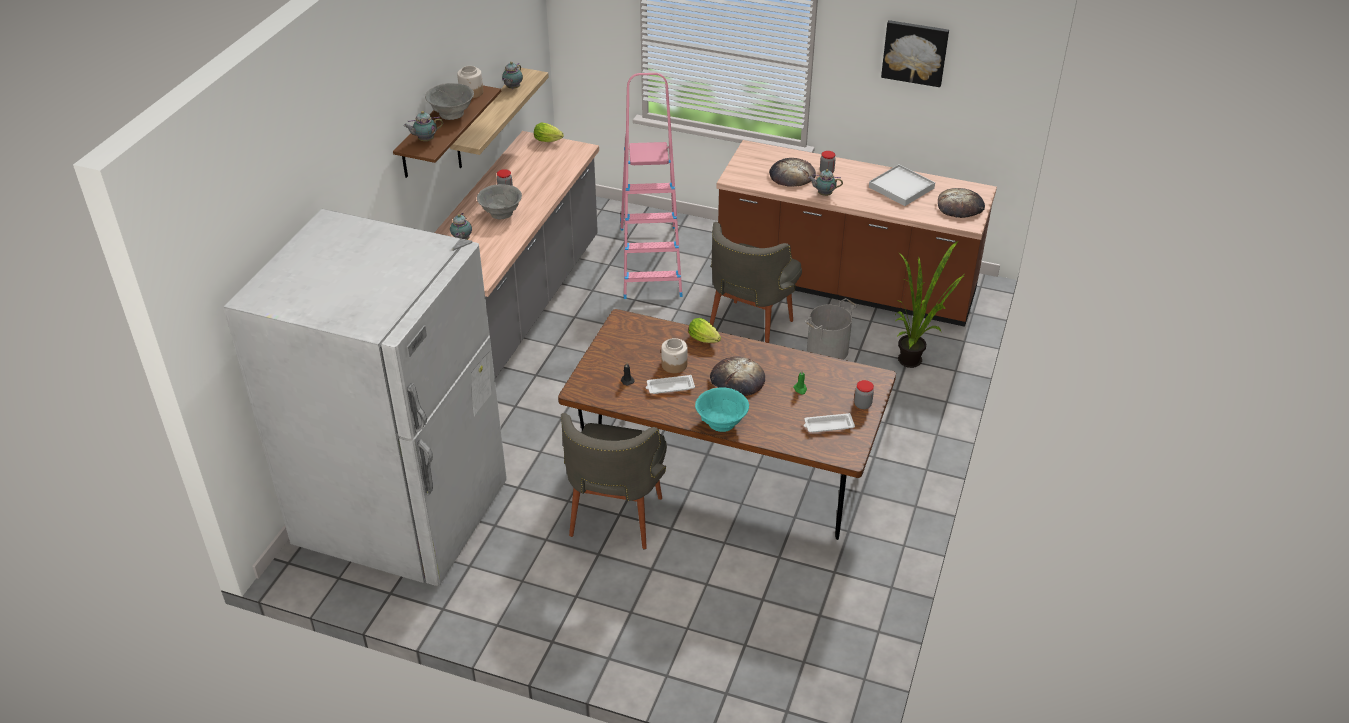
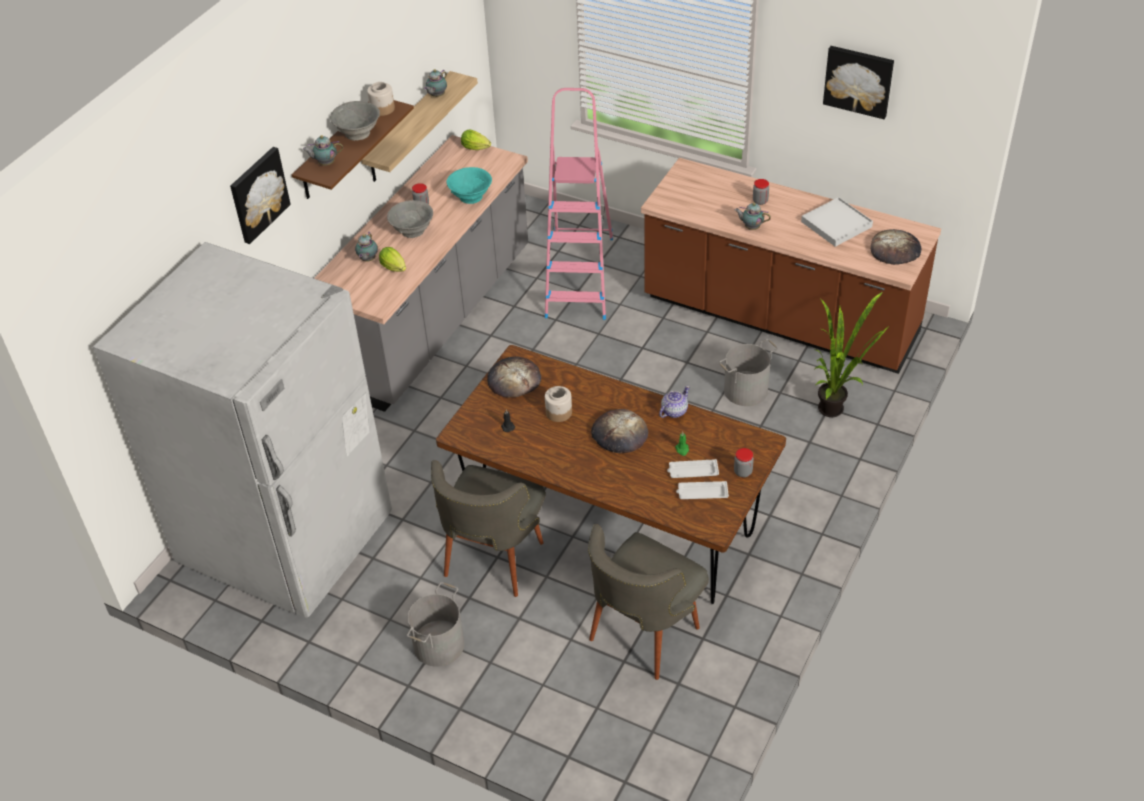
camera: 10 degrees right, 5 degrees up
white tray [646,375,695,394] -> white tray moved to [667,459,719,478]
lettuce [689,318,721,343] -> lettuce moved to [379,247,406,272]
turquoise bowl [695,387,749,432] -> turquoise bowl moved to [446,167,492,204]
grey chair [710,222,802,343] -> grey chair moved to [588,524,709,680]
bread [769,158,816,187] -> bread moved to [487,356,541,398]
none -> picture [230,147,291,244]
none -> grey bucket [407,582,464,667]
none -> teapot [659,386,690,418]

